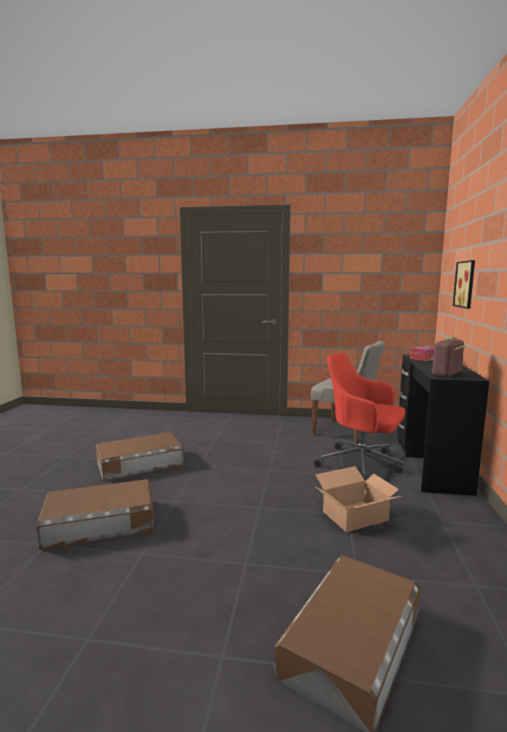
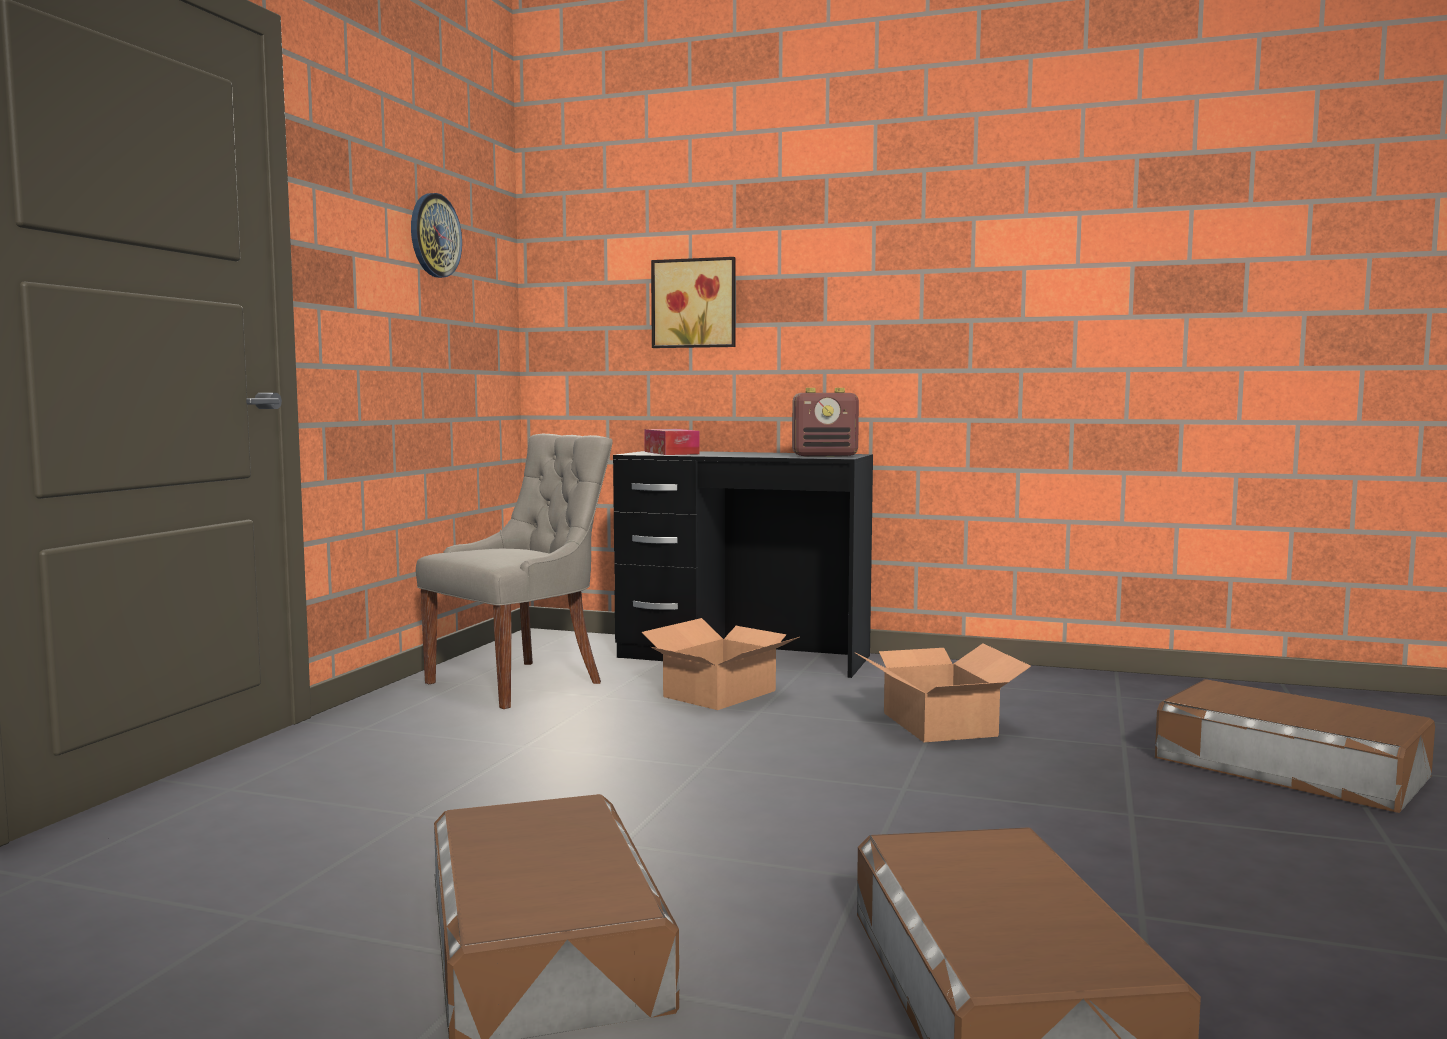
camera: 80 degrees left, 5 degrees down
red office chair [314,353,405,481] -> cardboard box [642,618,799,710]
radio [432,337,465,377] -> radio turned 60 degrees counterclockwise [792,388,859,457]
none -> wall clock [411,193,462,278]

